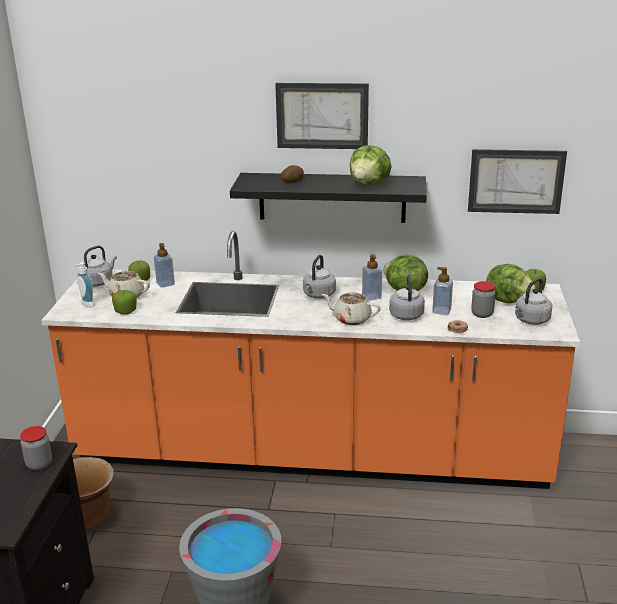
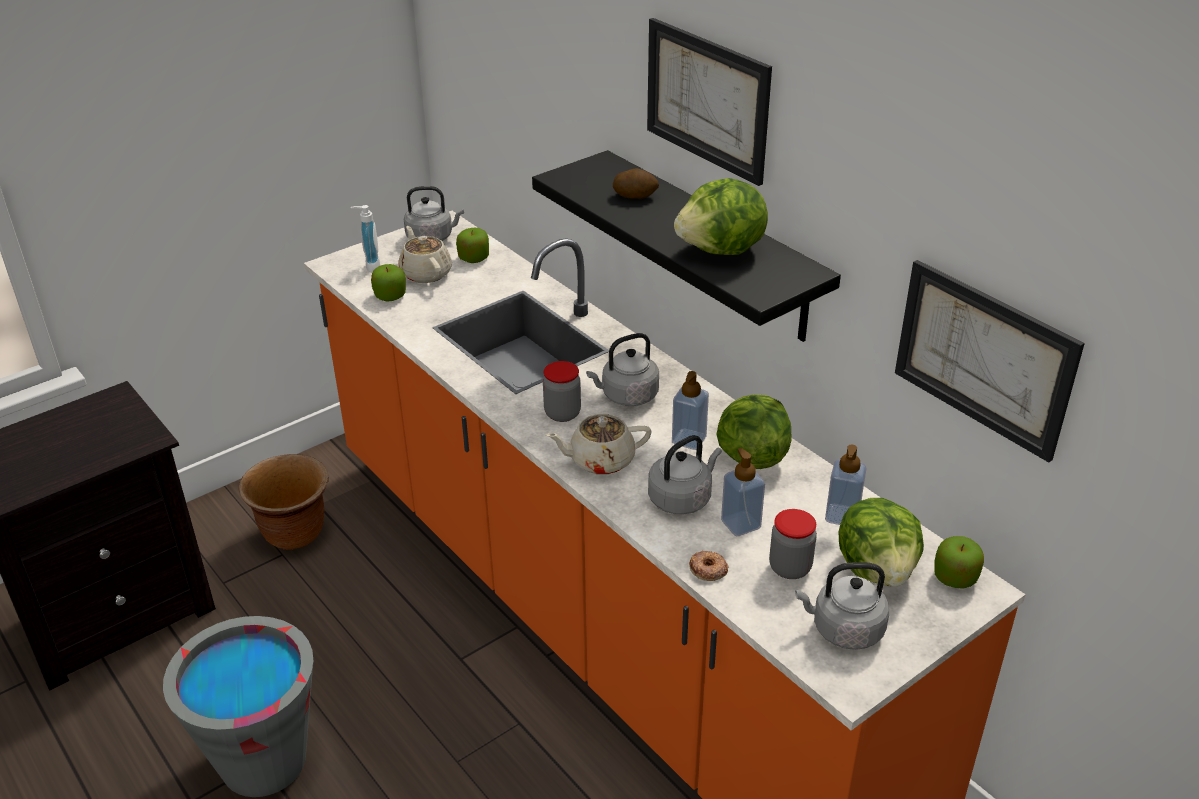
camera: 45 degrees right, 10 degrees up
jar [20,426,52,470] -> jar moved to [543,361,581,422]
soap dispenser [154,243,175,288] -> soap dispenser moved to [825,445,867,525]
beige teapot [322,292,381,325] -> beige teapot turned 75 degrees counterclockwise [546,414,651,475]

